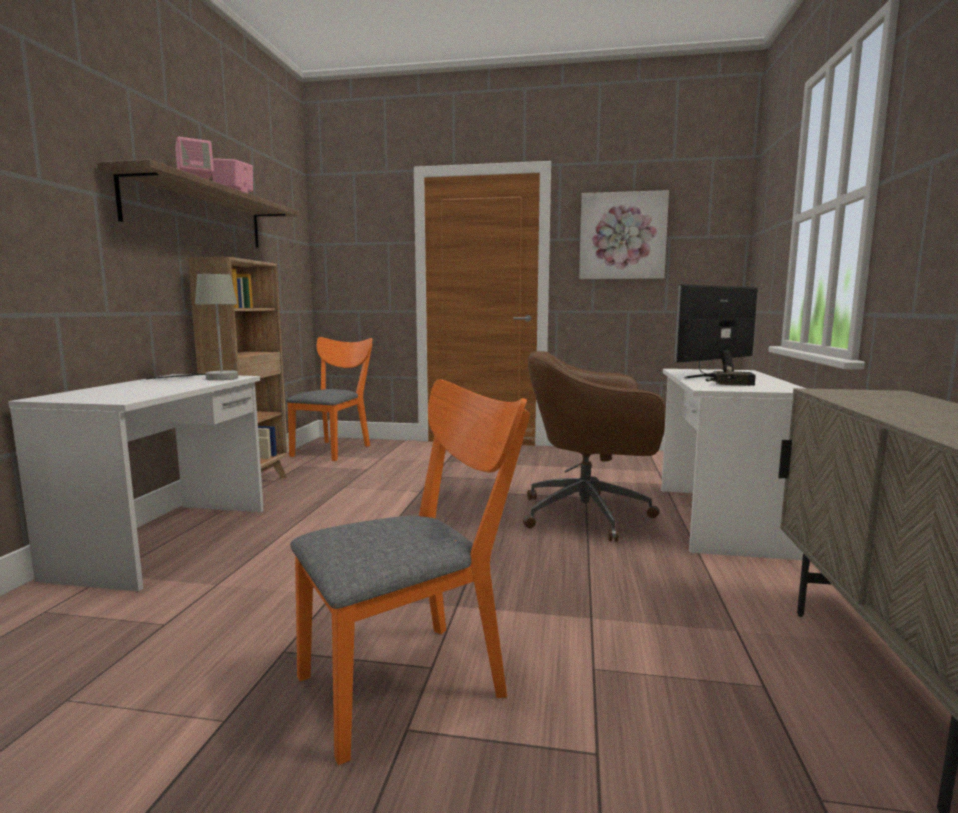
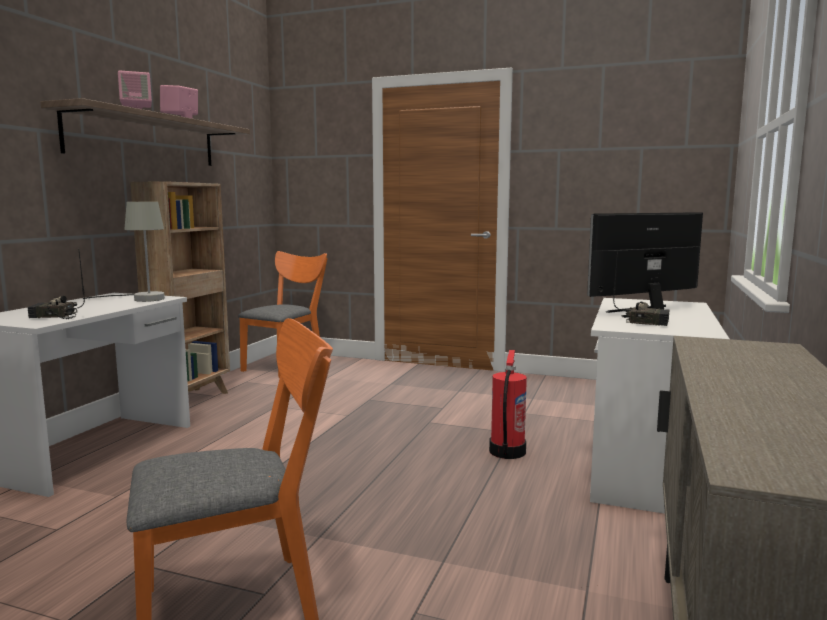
camera: 10 degrees right, 0 degrees up
brown office chair [523,351,666,542] -> fire extinguisher [489,350,527,459]
picture [579,190,669,279] -> none
none -> radio [28,252,85,319]

